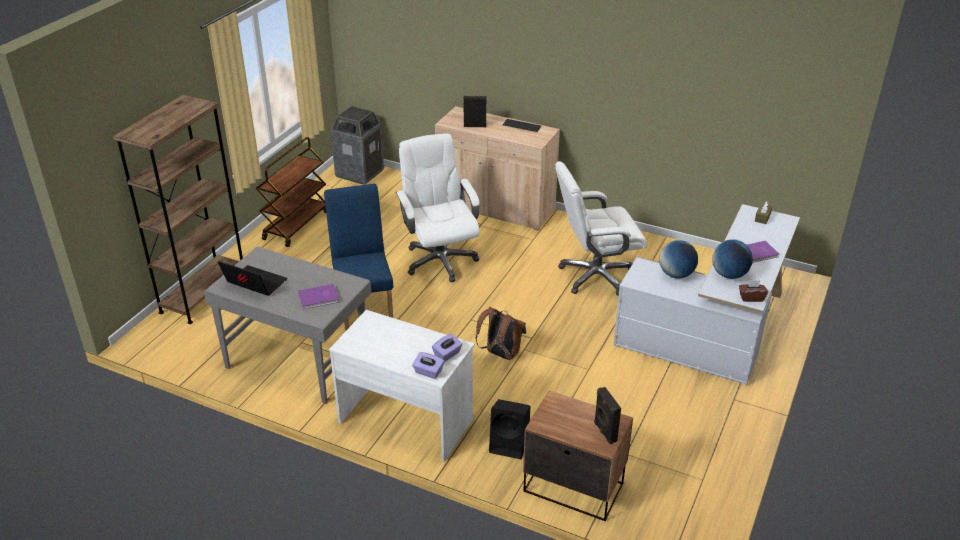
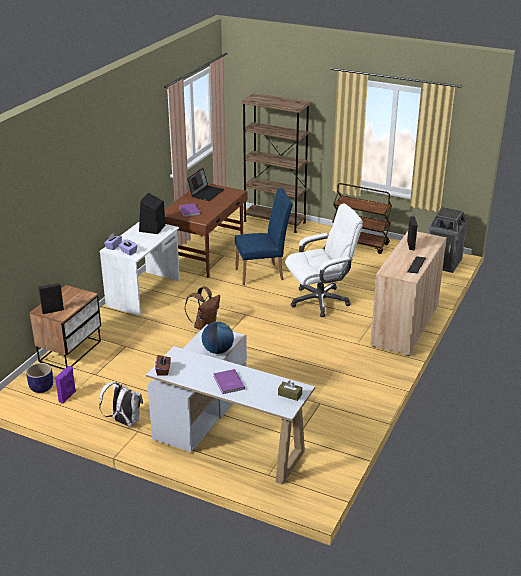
camera: 90 degrees right, 5 degrees down
grey desk [204,247,371,404] -> brown desk [164,183,247,278]
black speaker [489,399,530,459] -> black speaker moved to [139,193,165,234]
white office chair [555,161,648,296] -> none
globe [712,239,753,279] -> none
none -> planter [26,363,53,393]
none -> purple speaker [55,366,76,404]
none -> white backpack [99,381,143,427]

